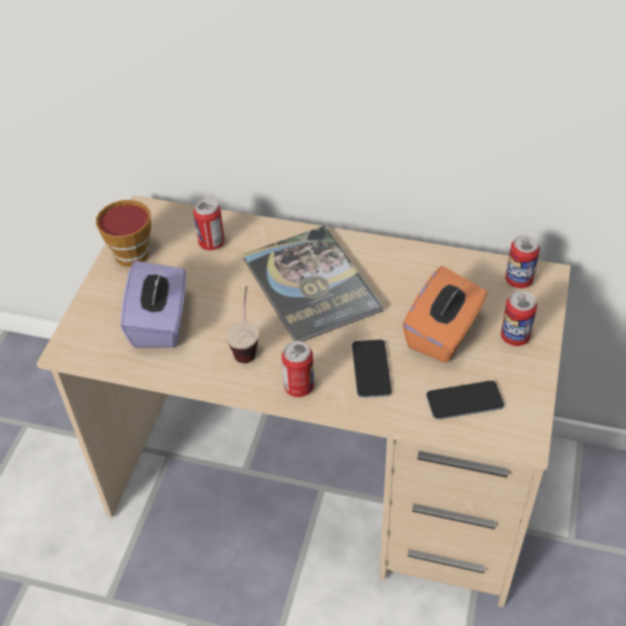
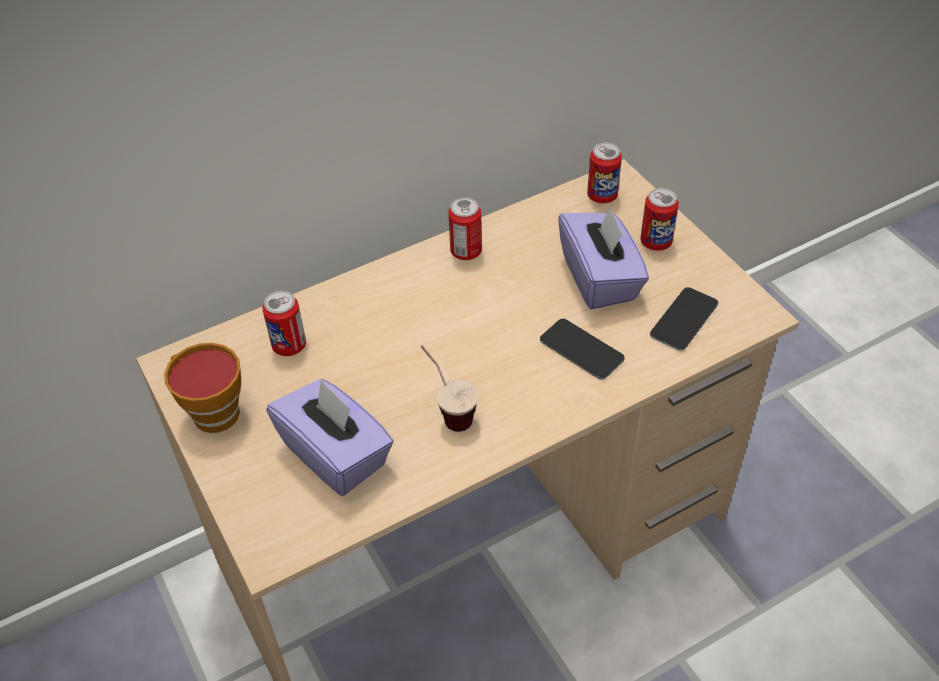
camera: 45 degrees left, 0 degrees up
book [243,226,383,342] -> none
can [282,341,314,397] -> can moved to [448,197,482,260]
orange tissue box [402,266,487,363] -> purple tissue box [558,206,649,309]

